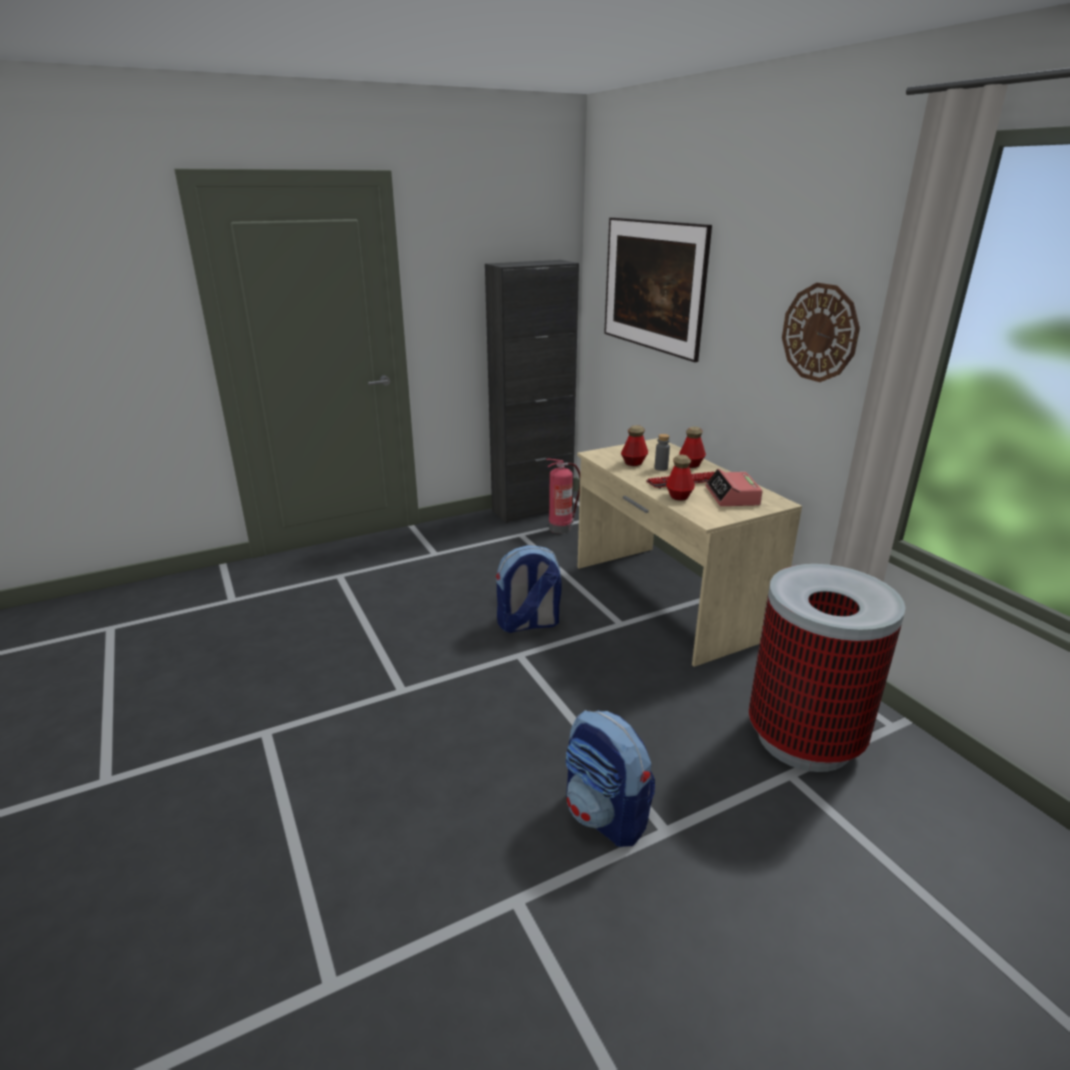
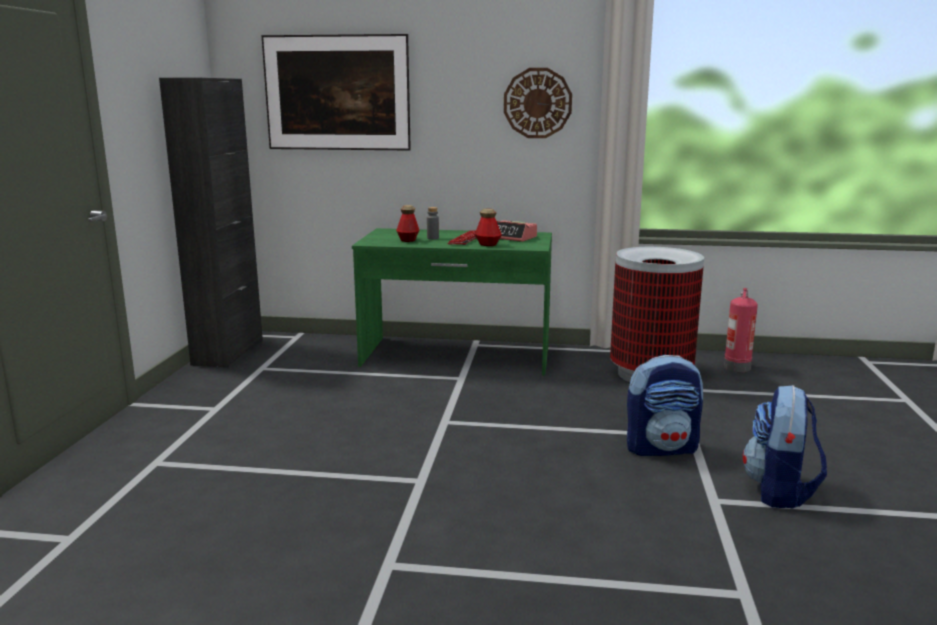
camera: 55 degrees left, 10 degrees down
backpack [496,545,562,633] -> backpack moved to [742,385,827,508]
fire extinguisher [546,458,580,534] -> fire extinguisher moved to [724,288,758,372]
beige desk [577,438,802,667] -> green desk [352,228,552,376]
bottle [679,427,706,468] -> none

